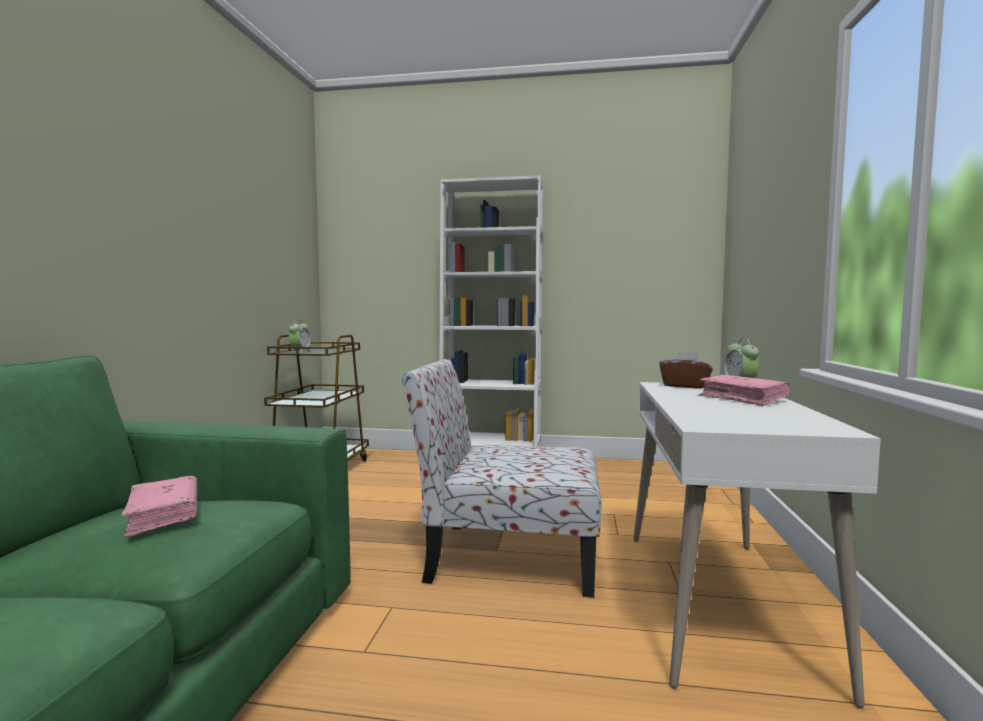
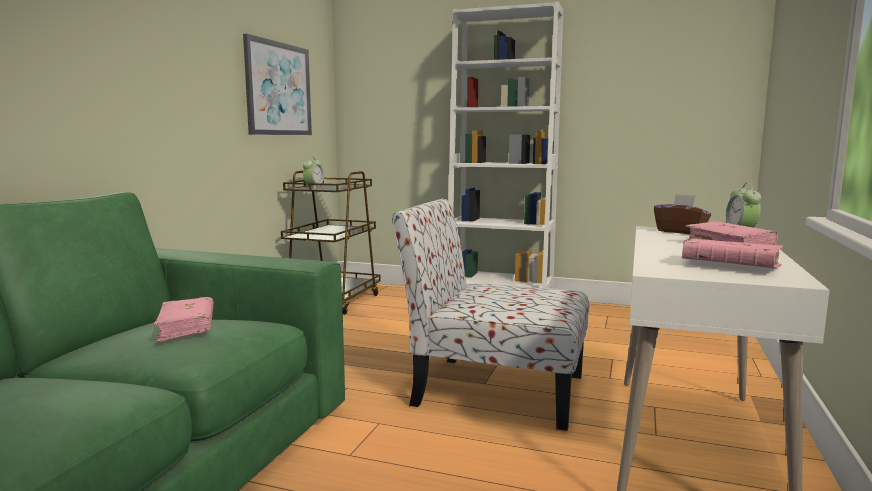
camera: 10 degrees right, 5 degrees up
none -> picture [243,34,312,135]
none -> pink book [682,238,783,268]

